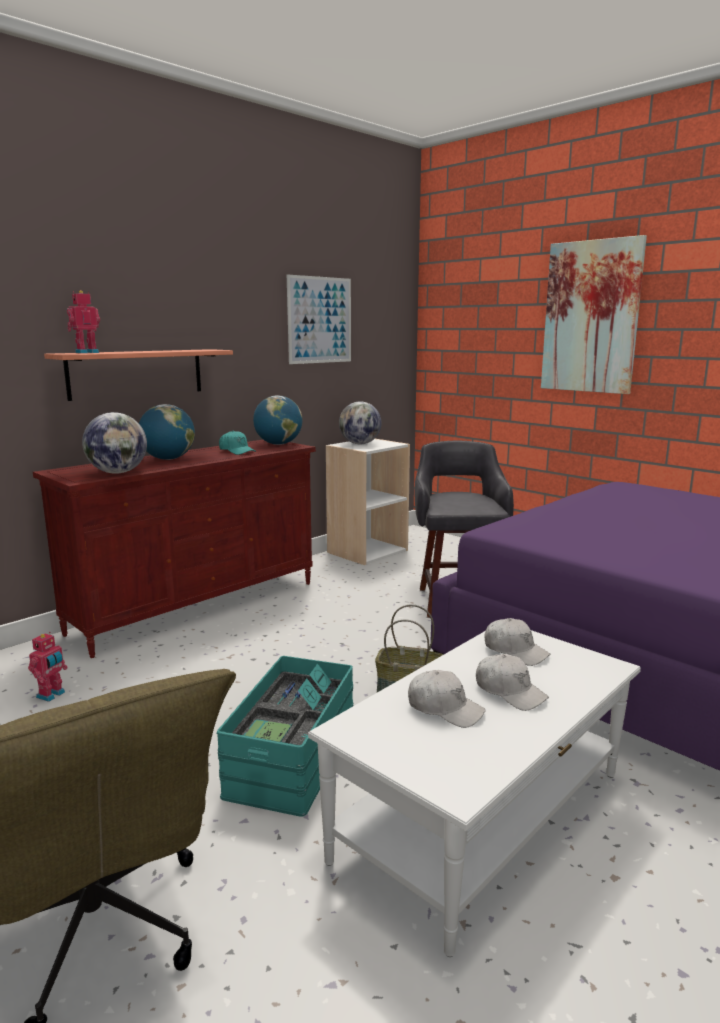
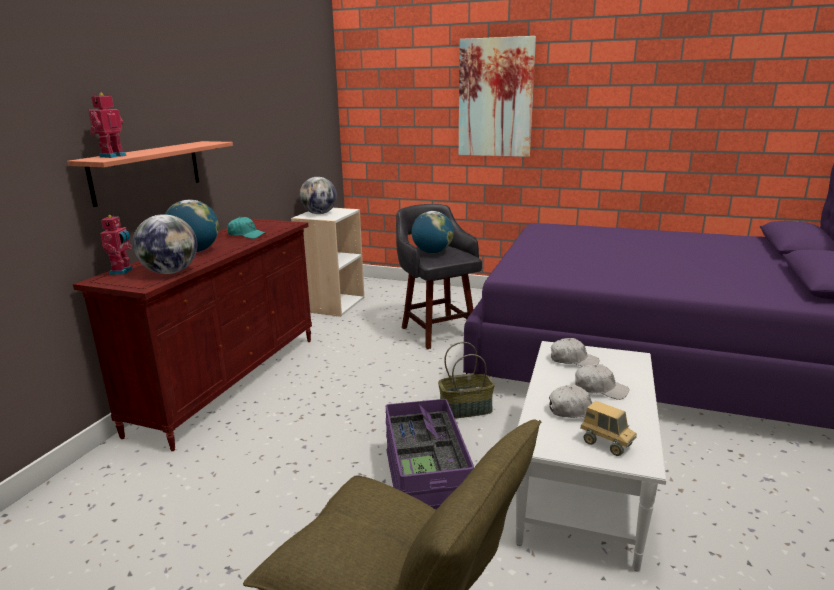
camera: 25 degrees left, 5 degrees up
toy robot [28,632,68,702] -> toy robot moved to [100,214,133,275]
turquoise storage box [216,656,353,817] -> purple storage box [386,399,474,510]
globe [253,395,302,445] -> globe moved to [412,211,454,253]
picture [287,274,351,364] -> none
none -> toy truck [580,401,637,456]

